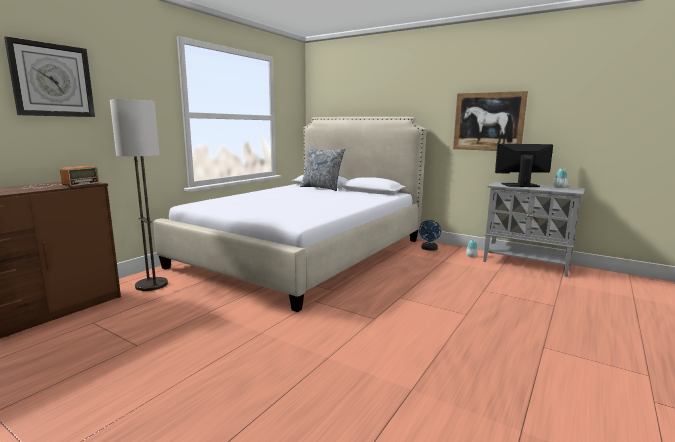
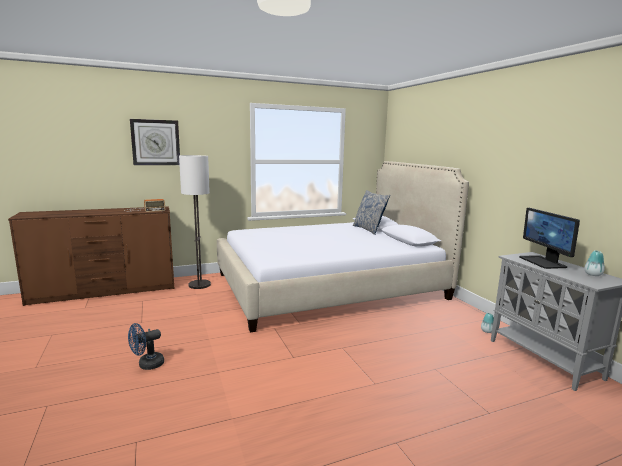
camera: 35 degrees right, 0 degrees up
blue fan [419,220,441,251] -> blue fan moved to [128,323,164,370]
picture [453,91,528,151] -> none
monitor [495,144,553,187] -> monitor turned 135 degrees counterclockwise [519,208,580,269]

